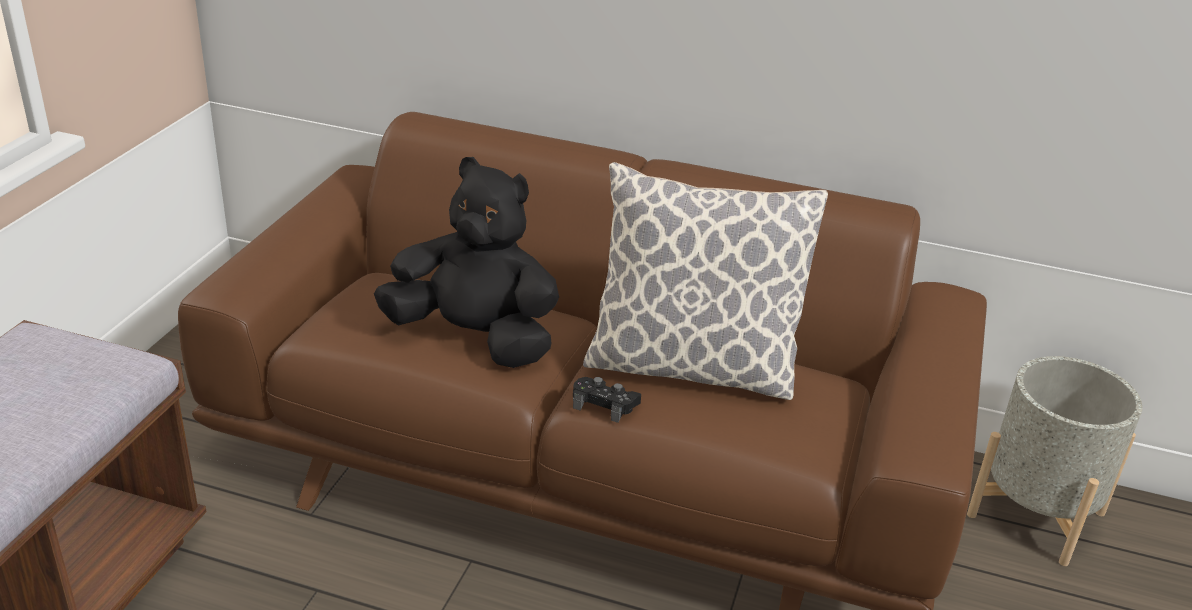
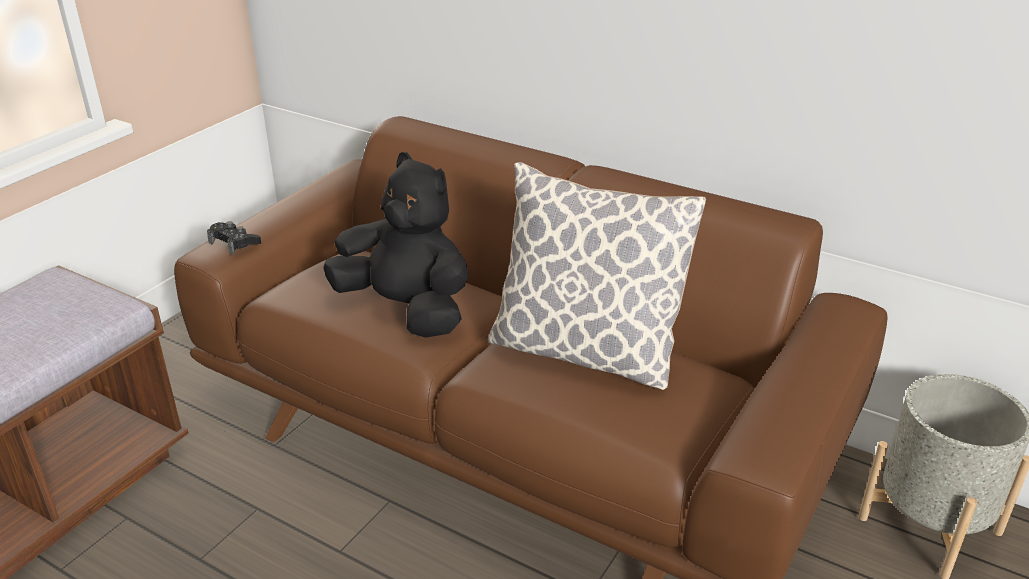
camera: 15 degrees right, 0 degrees up
black game controller [573,377,641,423] -> black game controller moved to [207,221,261,254]

